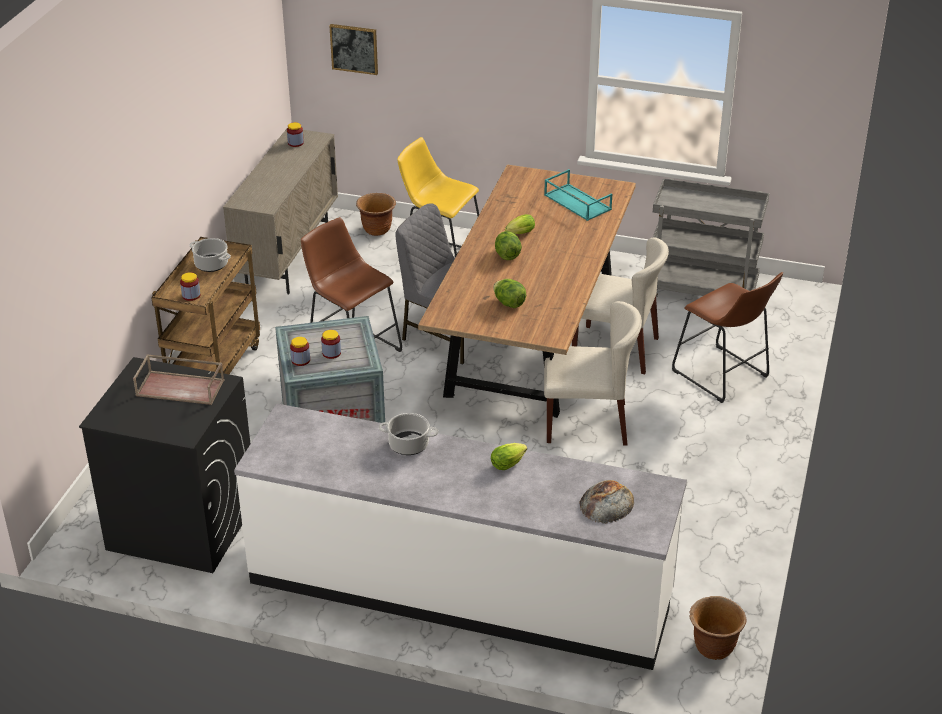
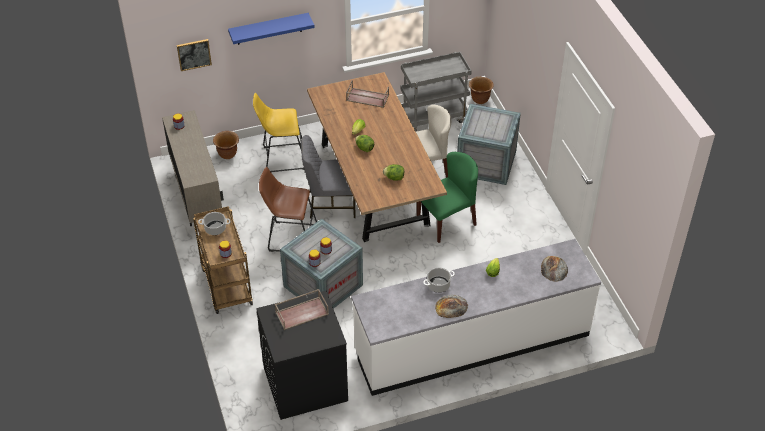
camera: 35 degrees left, 10 degrees up
turquoise tray [544,169,612,221] -> brown tray [346,80,389,108]
beige chair [544,301,642,446] -> green chair [417,152,478,243]
brown stool [672,272,783,403] -> crate [457,104,521,185]
brown planter [689,596,746,660] -> brown planter moved to [469,77,494,104]
none -> blue shelf [228,13,315,45]
none -> bread [435,295,468,318]

